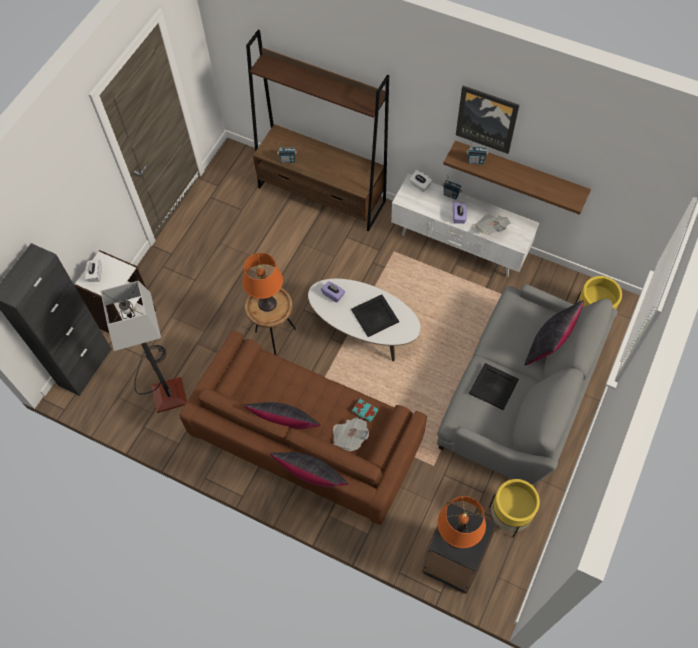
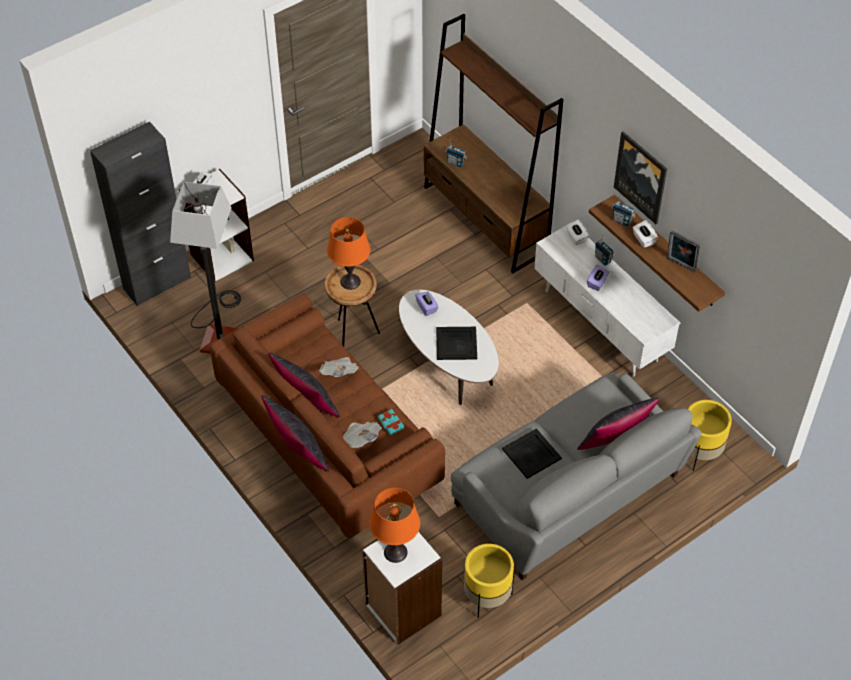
camera: 25 degrees right, 10 degrees down
black bookcase [421,502,497,594] -> white bookcase [362,532,442,645]
newspaper [474,214,511,235] -> newspaper moved to [319,357,359,377]
none -> white tissue box [632,220,658,248]
none -> picture frame [667,230,700,272]

